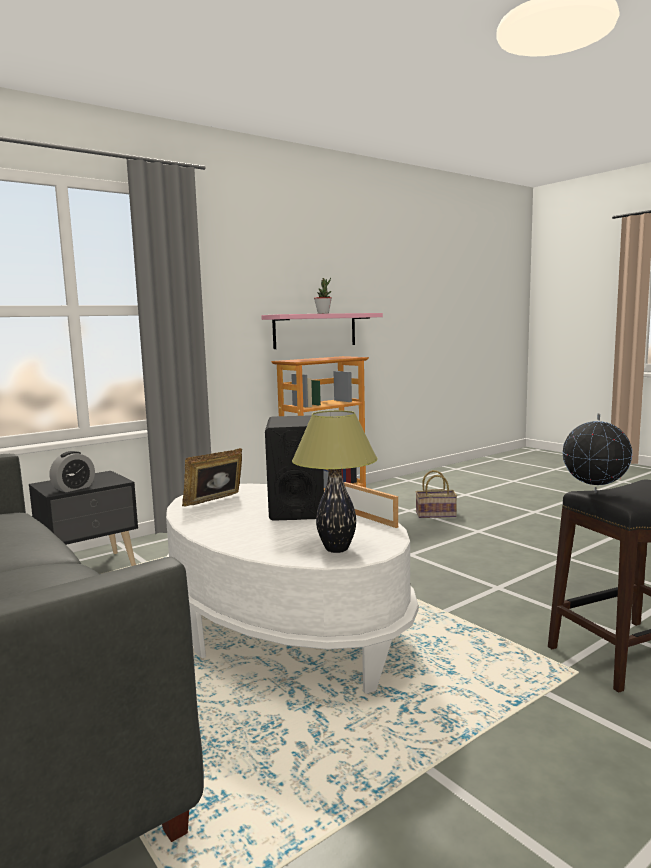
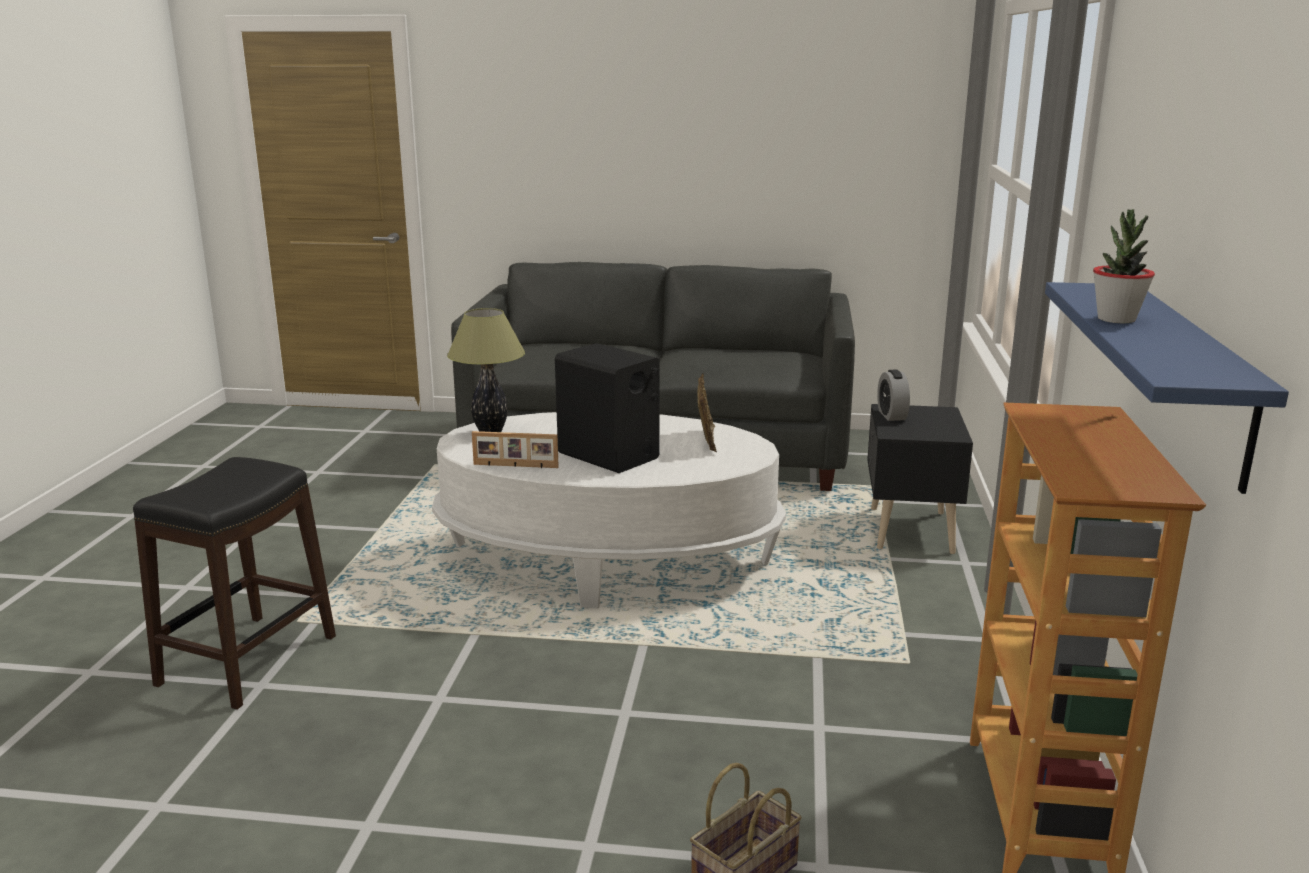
camera: 135 degrees right, 10 degrees up
pink shelf [261,313,383,349] -> blue shelf [1045,282,1289,494]
globe [562,413,632,493] -> none

